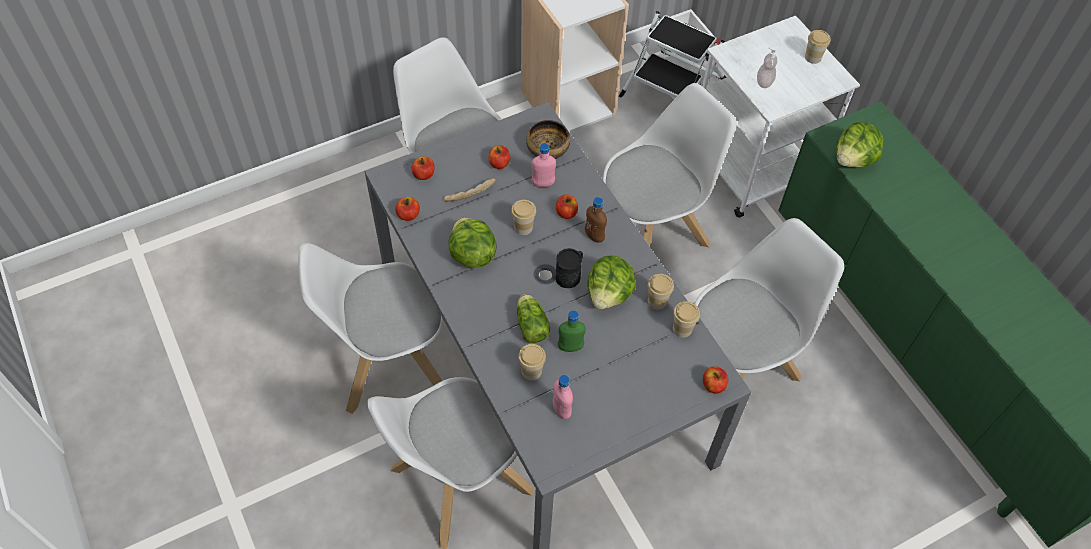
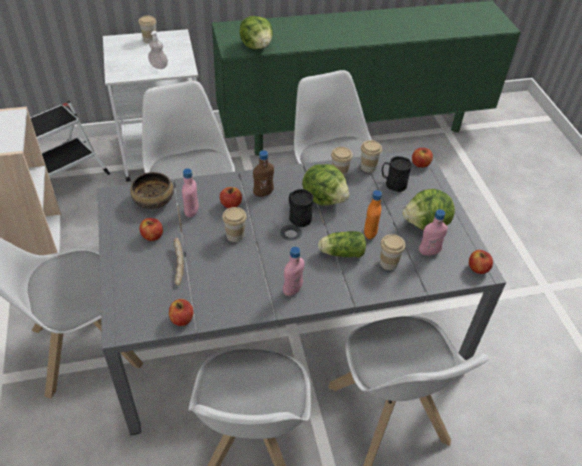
camera: 75 degrees left, 10 degrees down
apple [412,156,435,180] -> apple moved to [469,250,493,274]
lettuce [448,218,497,268] -> lettuce moved to [402,189,455,230]
green bottle [558,310,586,352] -> orange bottle [364,190,382,239]
none -> pink bottle [283,247,304,296]
none -> black mug [382,156,412,192]

